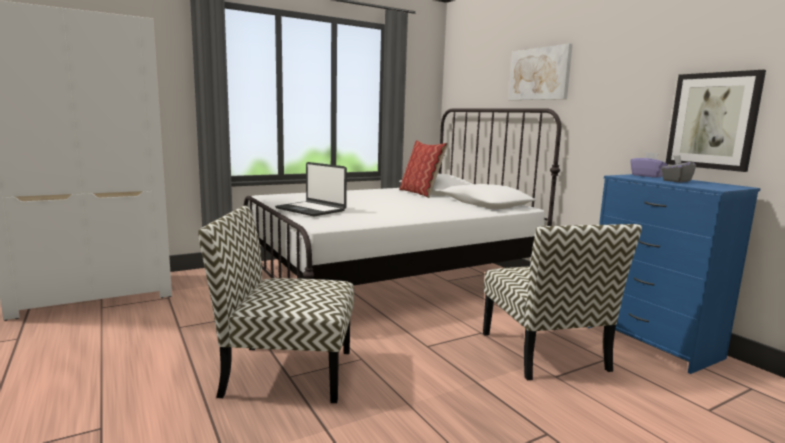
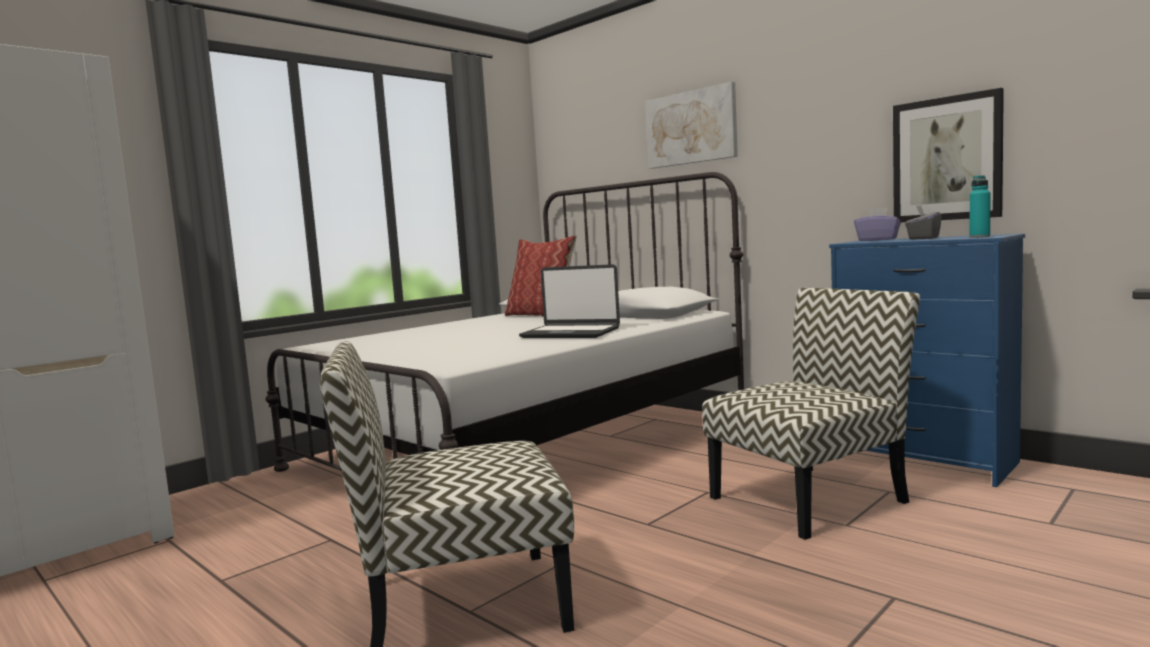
camera: 15 degrees left, 5 degrees down
laptop [275,162,347,216] -> laptop moved to [519,264,620,338]
chair [483,224,642,381] -> chair turned 90 degrees counterclockwise [702,288,920,540]
none -> turquoise bottle [969,175,991,238]

